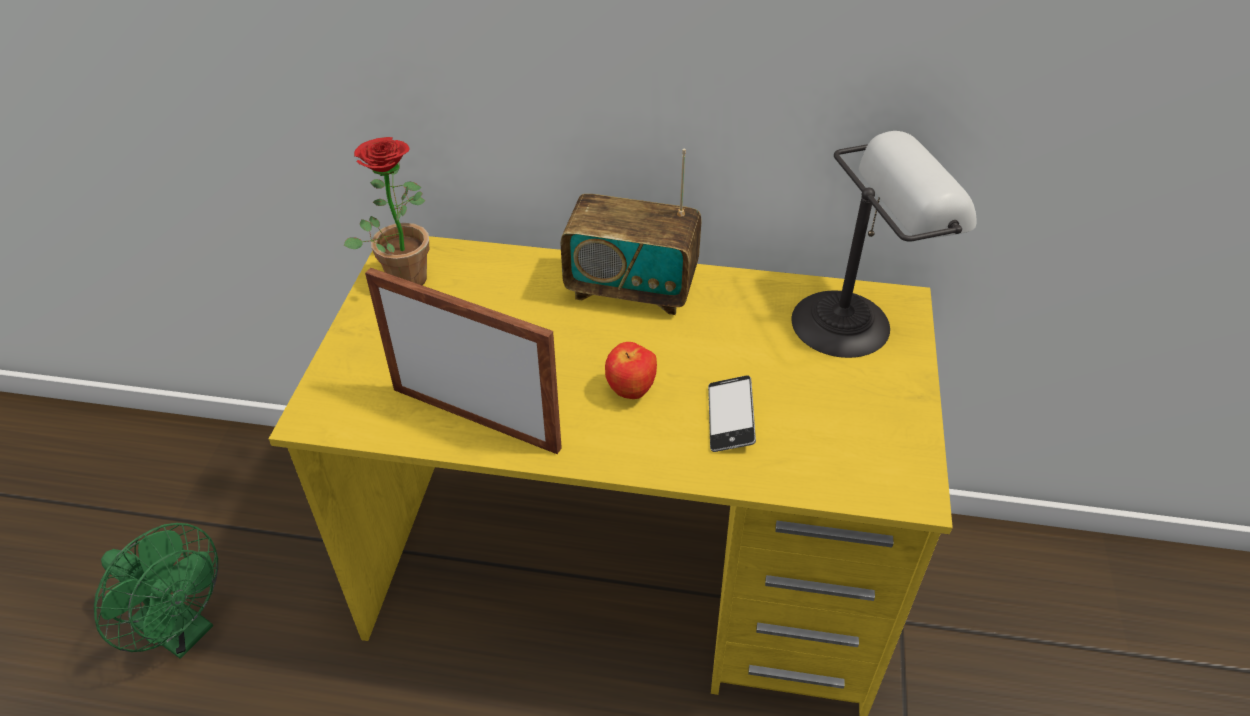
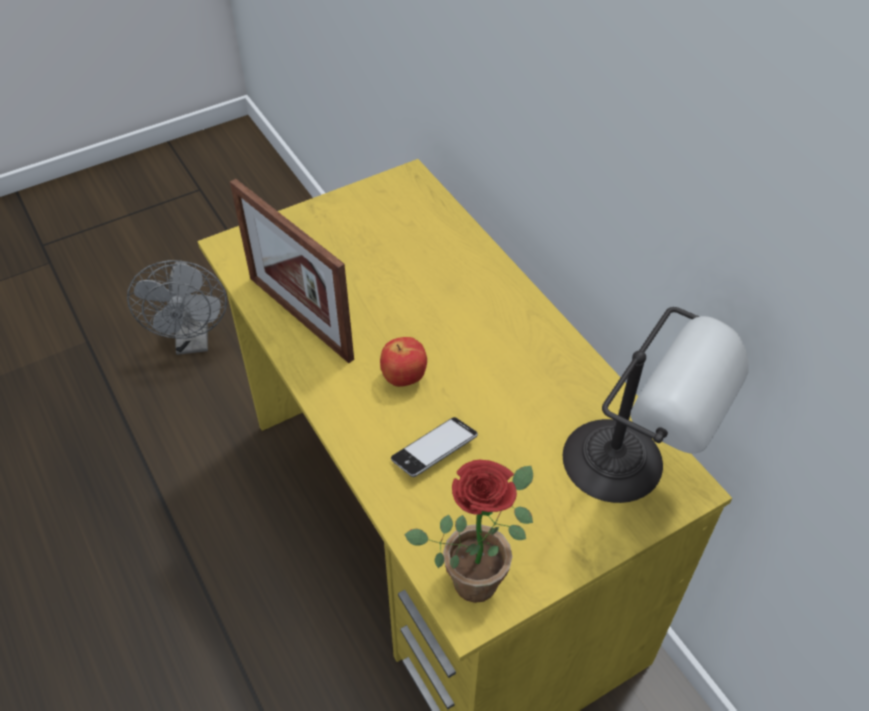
camera: 50 degrees right, 5 degrees up
green fan [94,523,218,659] -> grey fan [127,260,227,355]
potted plant [344,137,429,285] -> potted plant moved to [404,460,533,603]
picture frame [365,268,562,454] -> picture frame turned 150 degrees clockwise [230,179,354,363]
radio [560,149,702,315] -> none

